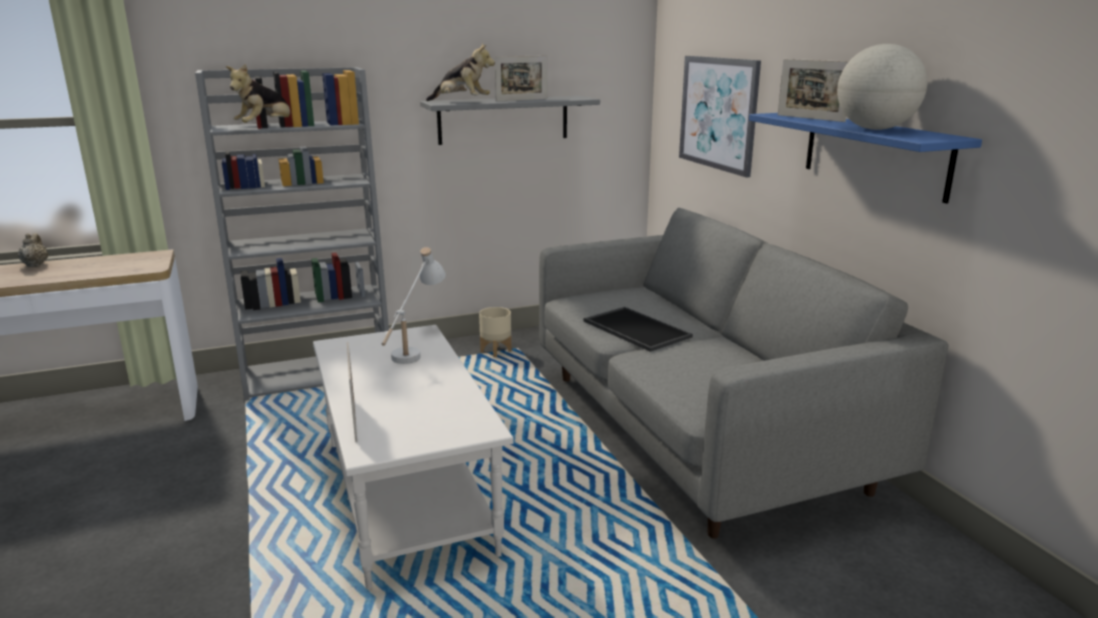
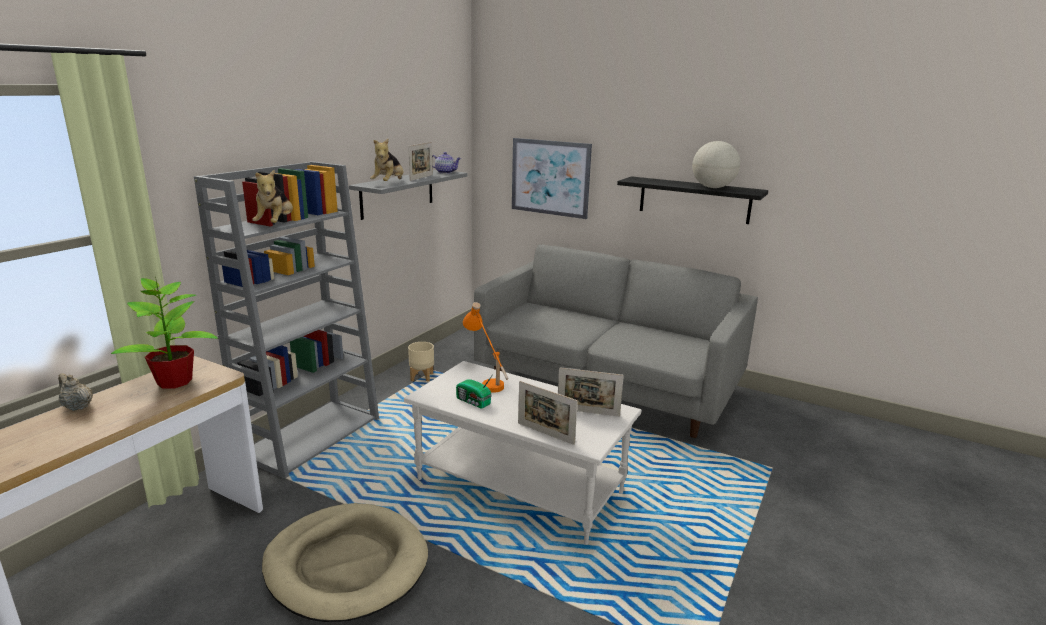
camera: 40 degrees left, 0 degrees up
white table lamp [382,247,446,364] -> orange table lamp [463,302,509,393]
plush toy [426,43,495,101] -> plush toy turned 120 degrees clockwise [370,138,404,181]
tray [584,307,693,352] -> none
blue shelf [749,113,982,204] -> black shelf [617,176,768,224]
picture frame [778,59,849,122] -> picture frame moved to [558,367,624,417]
none -> potted plant [111,276,218,389]
none -> beige dog bed [262,503,428,622]
none -> teapot [432,152,461,174]
none -> radio [456,373,494,409]

